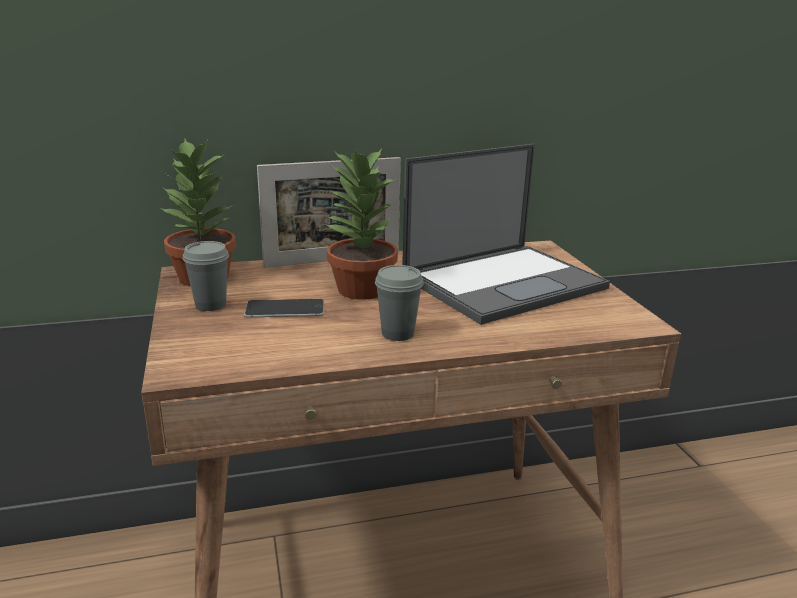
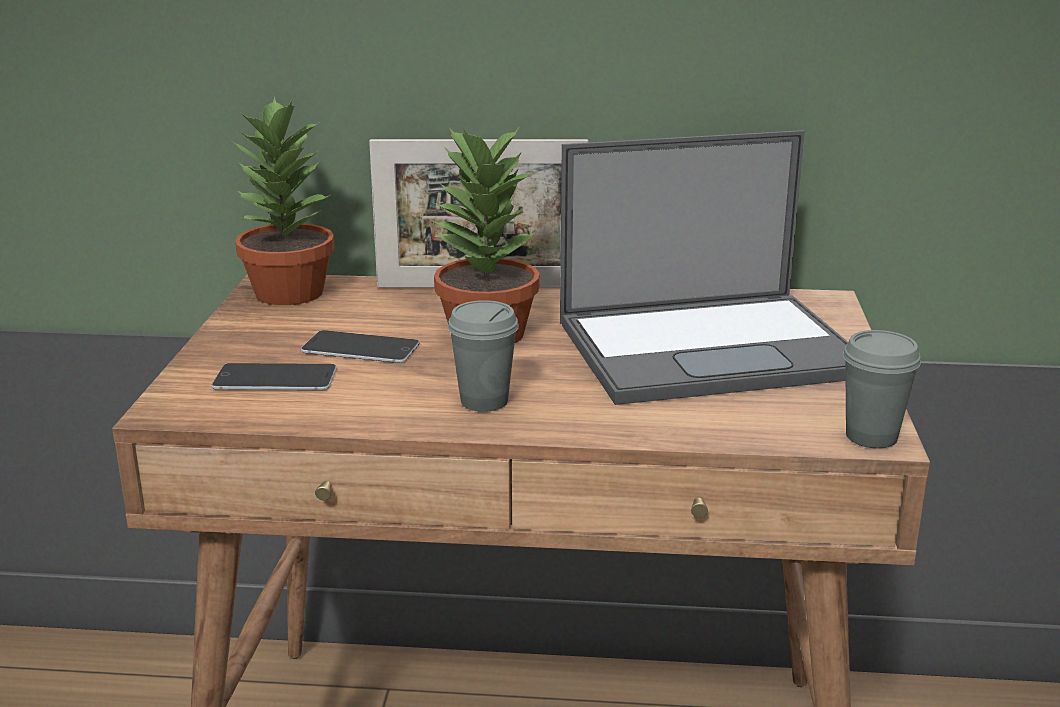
camera: 20 degrees right, 0 degrees up
grey cup [182,241,229,311] -> grey cup moved to [843,330,921,448]
none -> phone [211,363,337,390]

